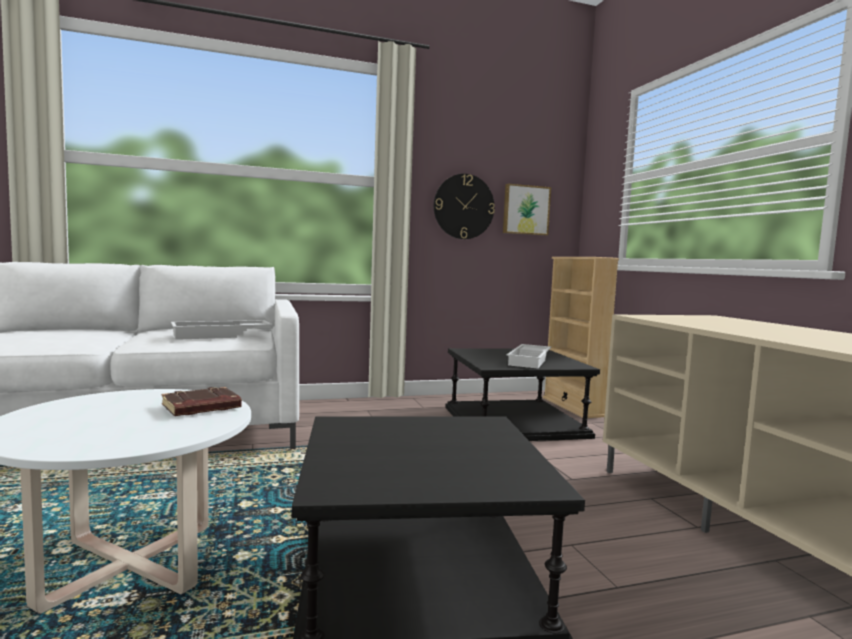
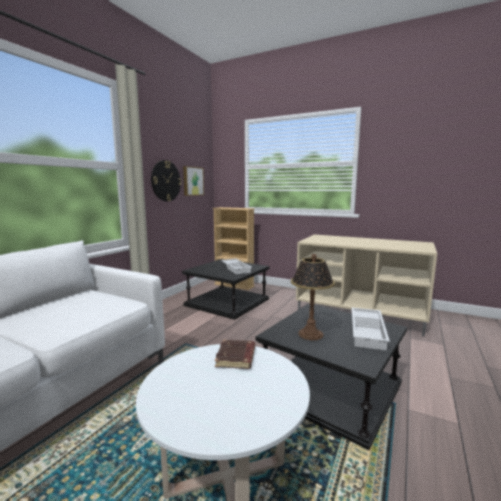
camera: 45 degrees left, 5 degrees up
white tray [171,320,273,340] -> white tray moved to [352,308,390,351]
none -> table lamp [291,254,335,340]

